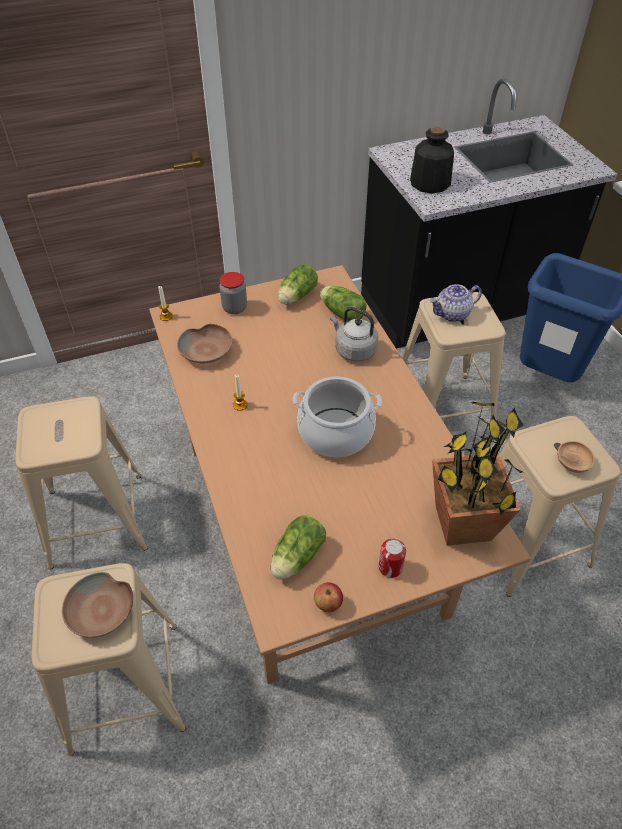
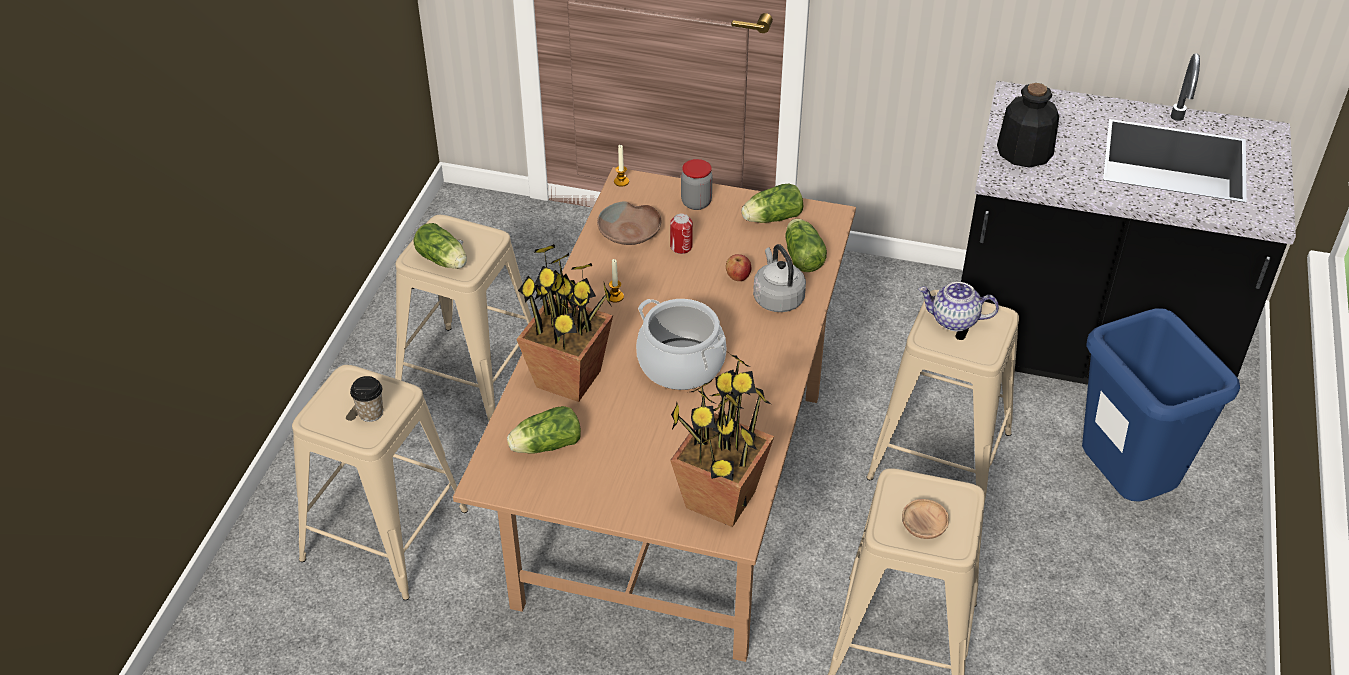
camera: 35 degrees right, 5 degrees down
brown bowl [62,572,133,638] -> cup [350,376,383,422]
apple [314,582,343,612] -> apple moved to [726,254,751,281]
can [379,539,406,578] -> can moved to [670,214,693,254]
none -> lettuce [413,223,467,269]
none -> potted plant [516,244,613,402]

